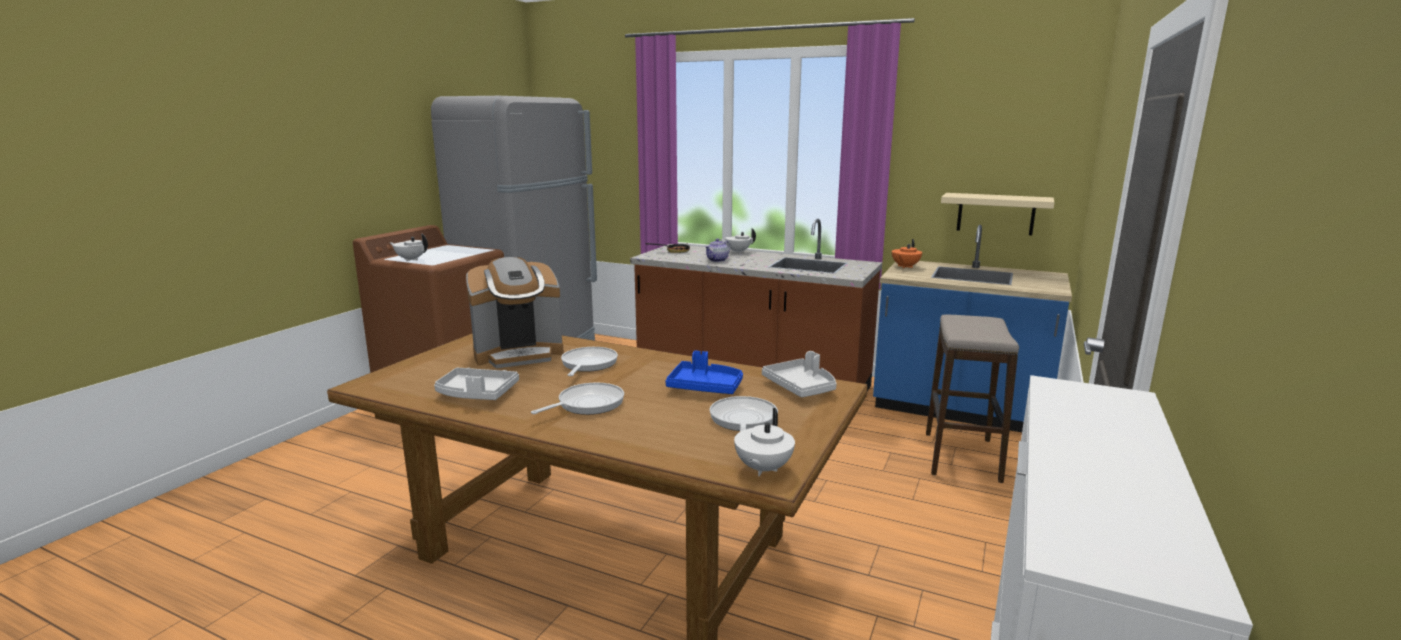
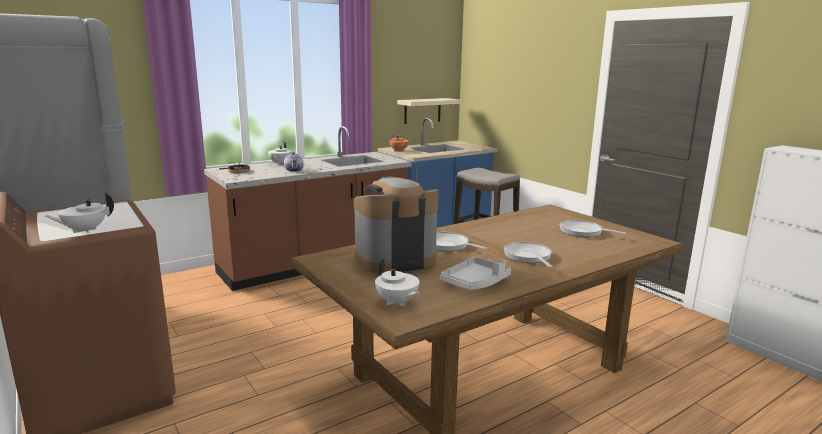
camera: 60 degrees left, 0 degrees up
coffee machine [466,257,564,368] -> coffee machine turned 120 degrees counterclockwise [354,176,439,274]
blue tray [665,351,743,394] -> none
white teapot [734,408,795,476] -> white teapot moved to [375,259,420,307]
grey tray [762,351,837,397] -> none

